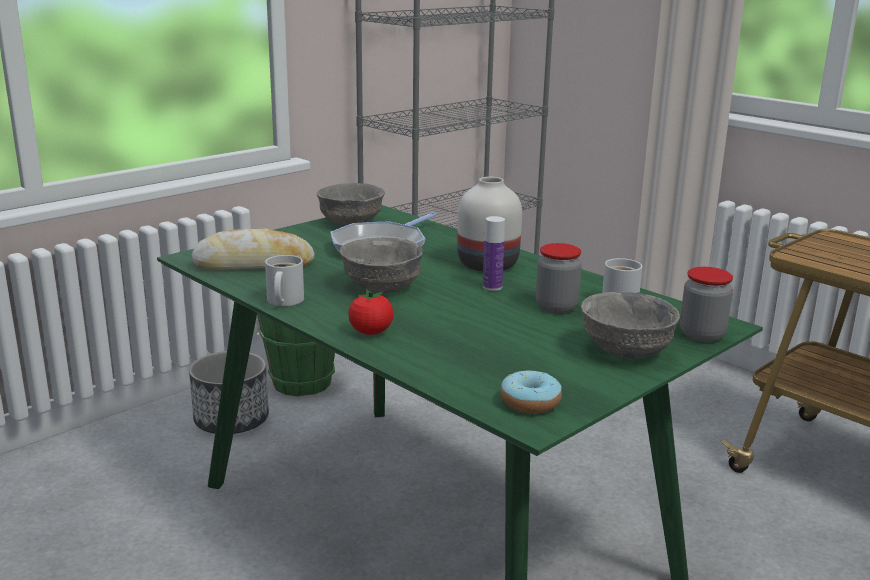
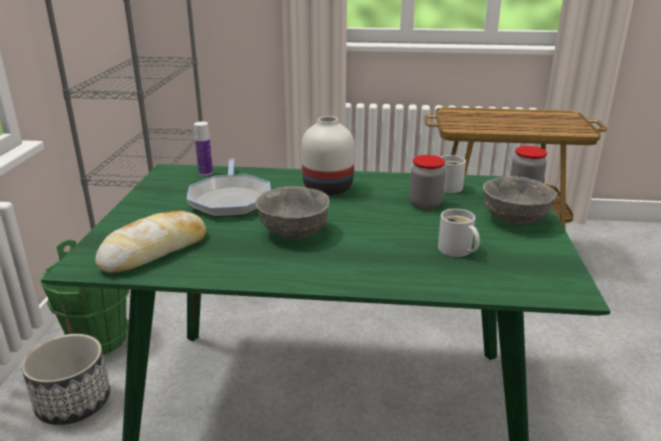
camera: 40 degrees left, 5 degrees up
white mug [265,255,304,306] -> white mug moved to [438,209,480,257]
grey bowl [317,183,385,226] -> none
tomato [348,289,394,335] -> none
bottle [483,216,505,291] -> bottle moved to [194,122,213,176]
donut [500,371,562,413] -> none

